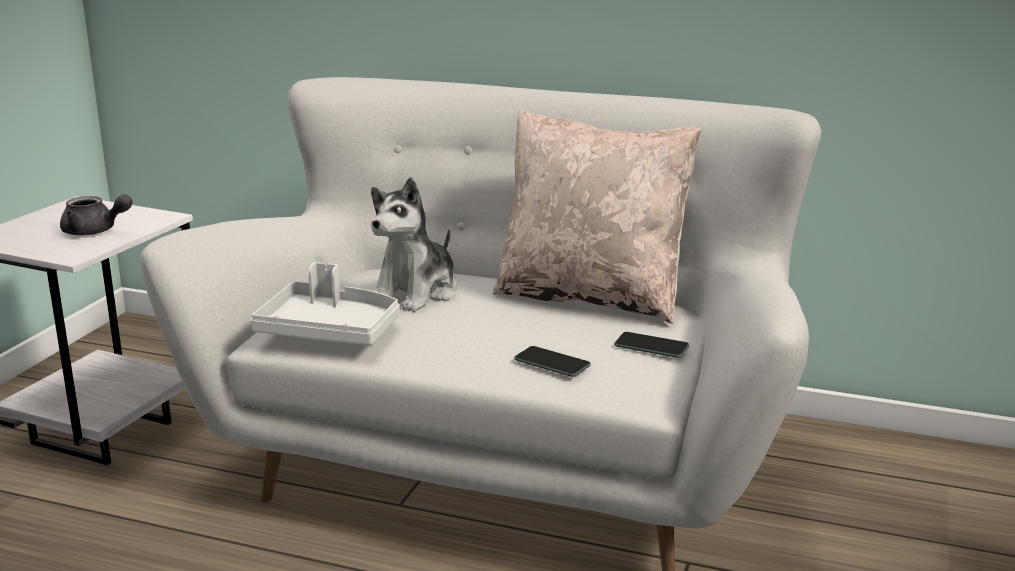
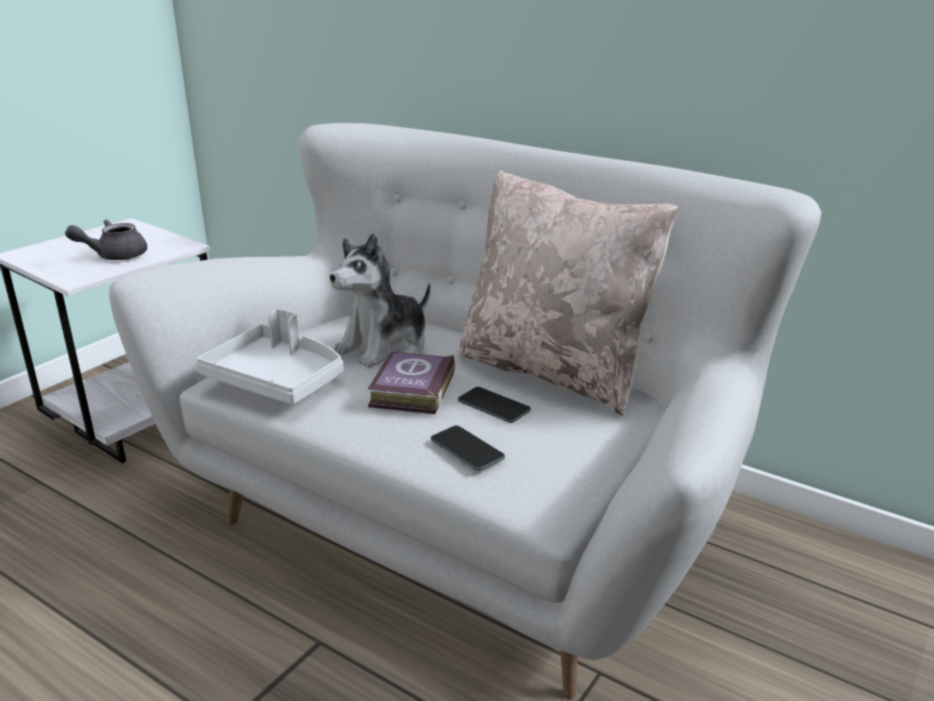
camera: 15 degrees right, 5 degrees up
grey teapot [60,194,132,236] -> grey teapot turned 120 degrees clockwise [65,219,147,260]
phone [614,332,689,358] -> phone moved to [458,387,531,423]
none -> book [367,352,455,414]

